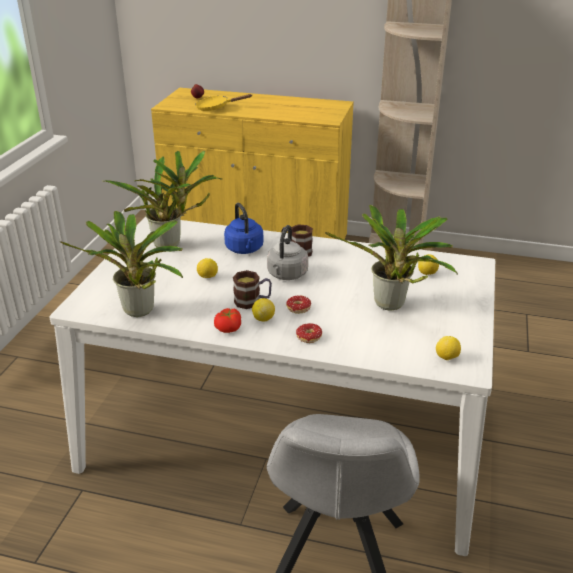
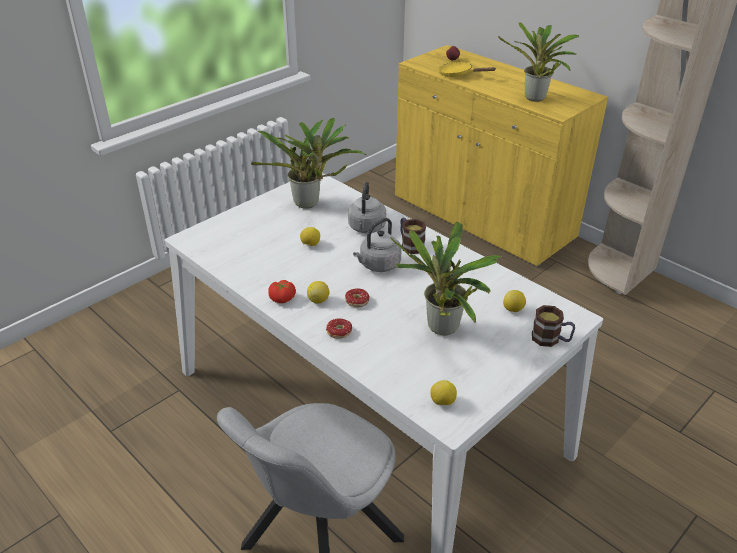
camera: 30 degrees right, 5 degrees up
potted plant [60,211,183,317] -> potted plant moved to [498,22,579,102]
blue kettle [224,203,263,254] -> grey kettle [348,182,386,233]
mug [233,270,272,309] -> mug moved to [532,305,575,347]

